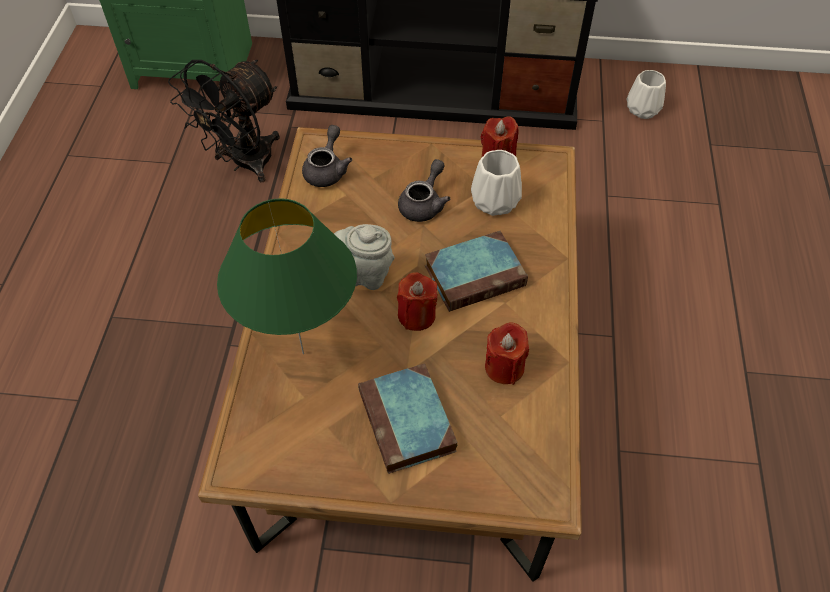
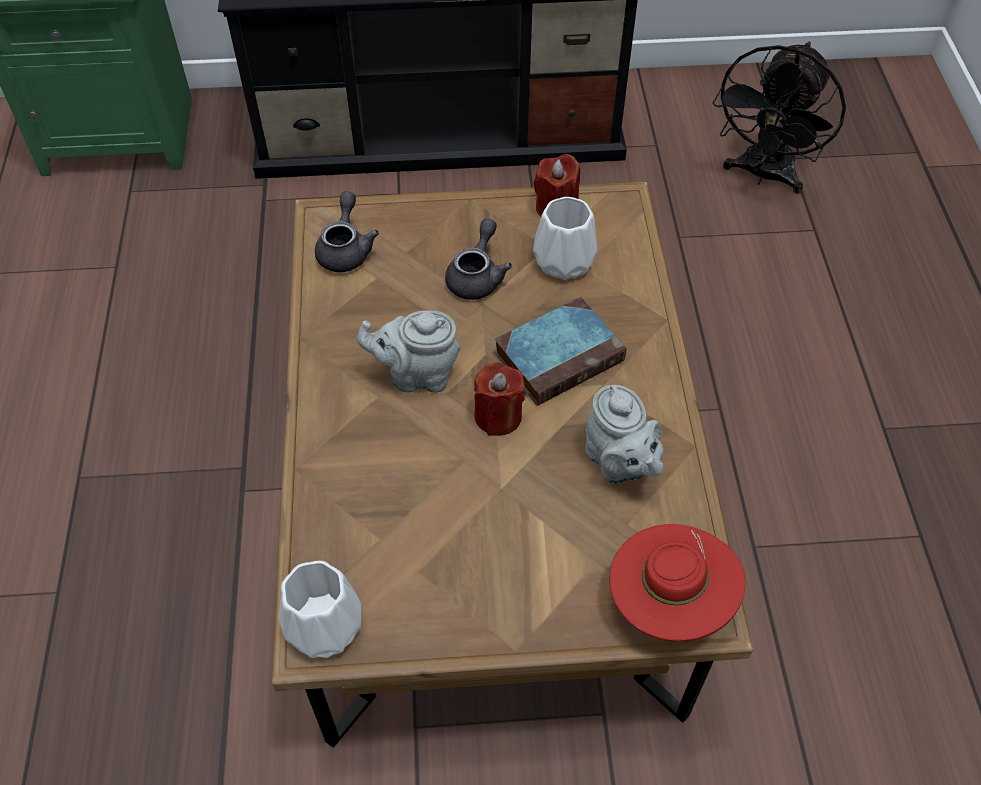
camera: 10 degrees left, 0 degrees up
black fan [168,60,280,183] -> black fan moved to [713,42,846,194]
green table lamp [217,198,357,354] -> none
book [358,363,458,474] -> none
red candle [485,322,529,385] -> grey teapot [585,385,664,484]
white vase [627,70,666,119] -> white vase moved to [279,561,361,658]
none -> red hat [609,524,746,642]

